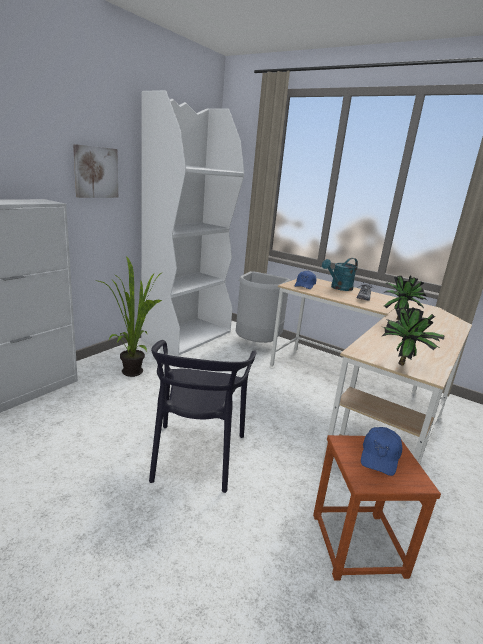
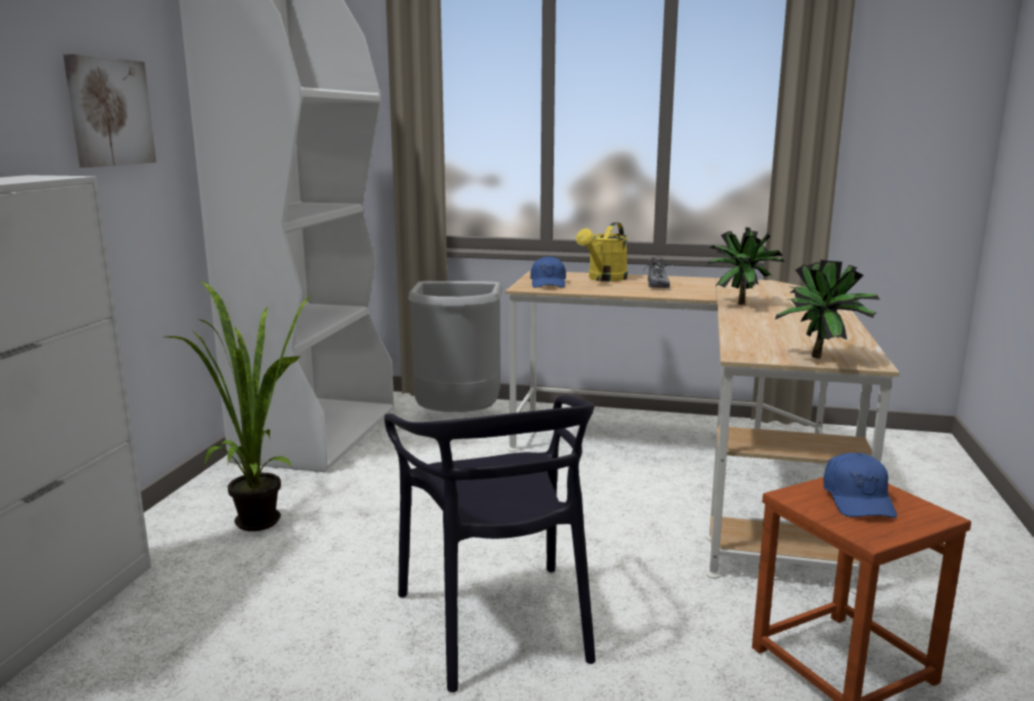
camera: 20 degrees left, 5 degrees down
turquoise watering can [322,258,358,291] -> yellow watering can [576,222,628,281]

